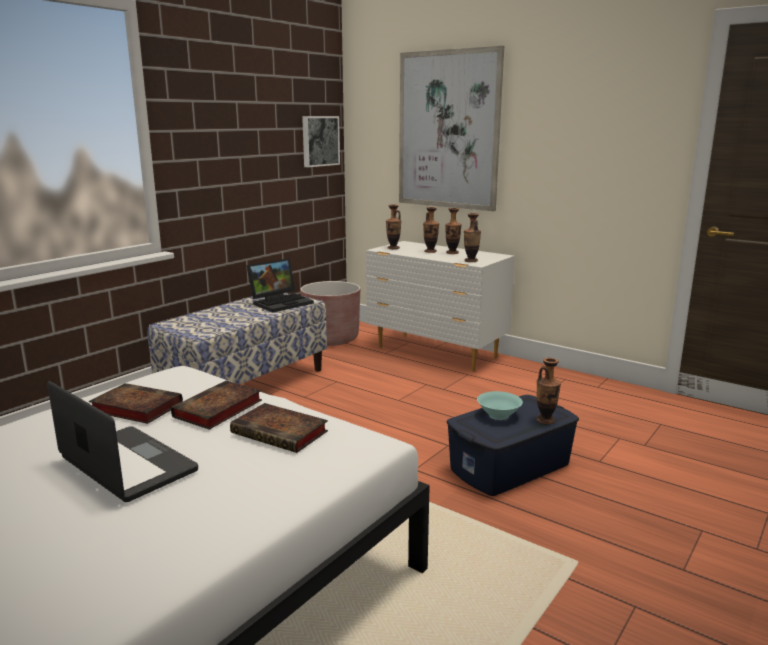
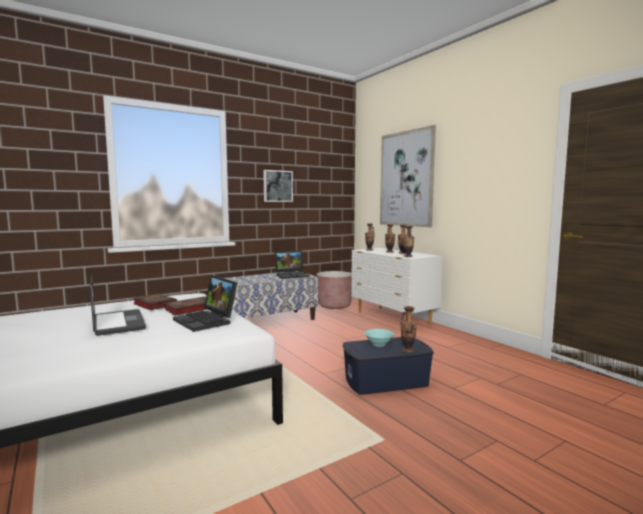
camera: 20 degrees right, 10 degrees down
book [230,403,328,453] -> laptop [173,275,238,332]
picture [302,116,340,167] -> picture moved to [263,170,293,202]

